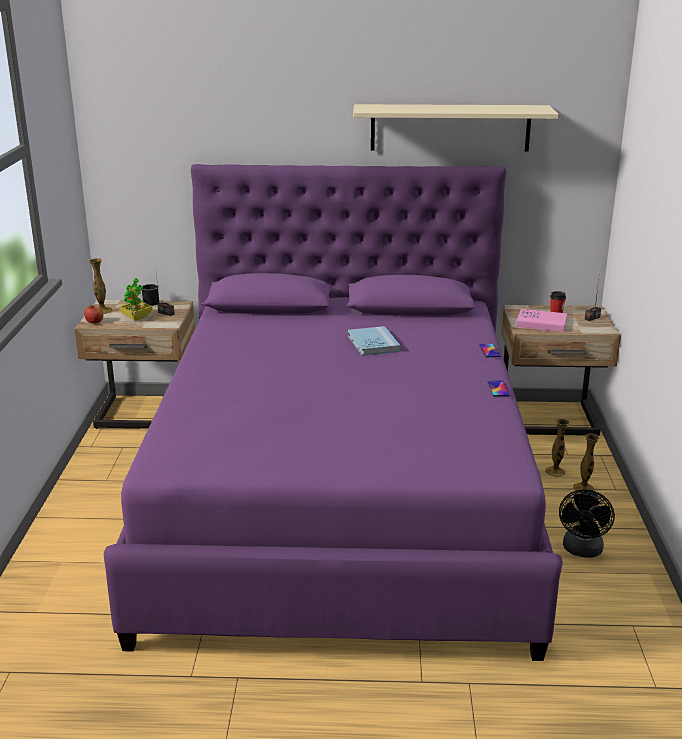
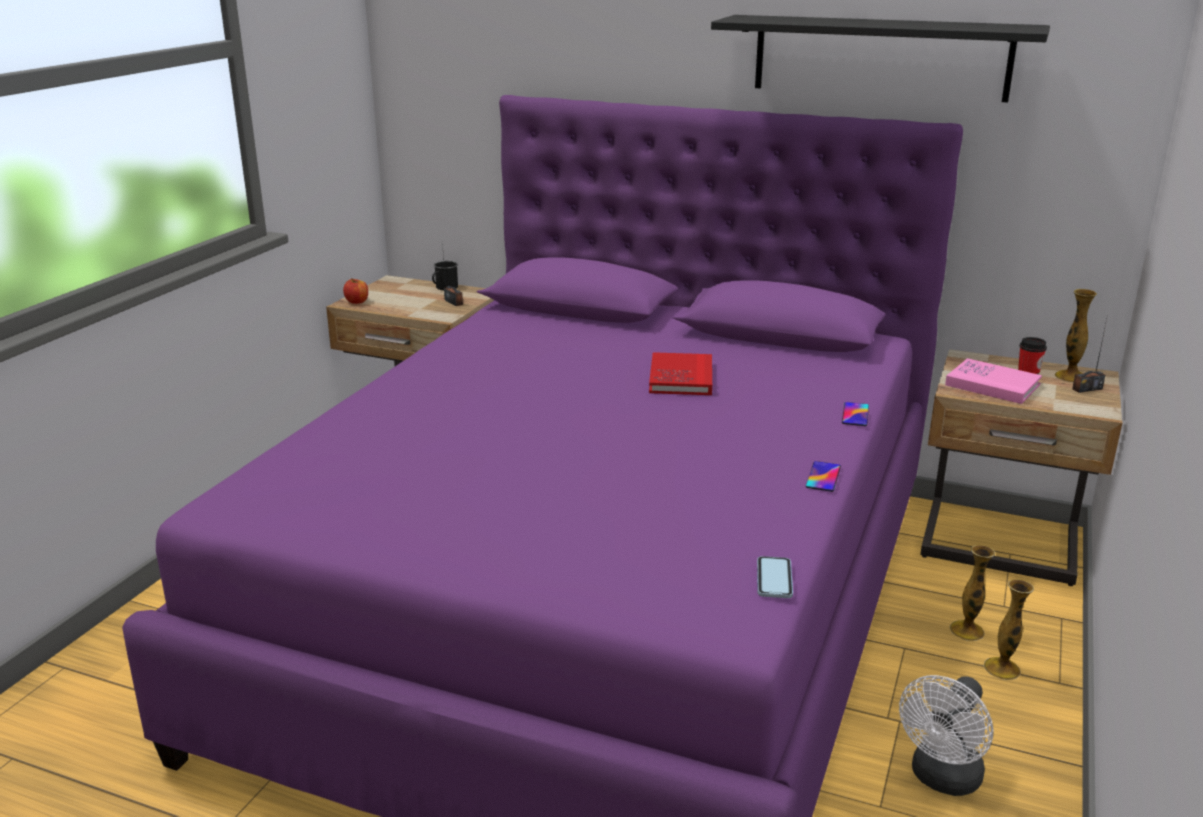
camera: 20 degrees right, 0 degrees up
vase [89,258,112,314] -> vase moved to [1055,289,1097,383]
potted plant [120,278,153,321] -> none
blue book [348,326,400,356] -> red book [649,352,712,395]
beige shelf [353,104,559,152] -> black shelf [711,15,1050,102]
black fan [559,489,615,558] -> white fan [899,675,994,796]
none -> phone [757,556,793,598]

